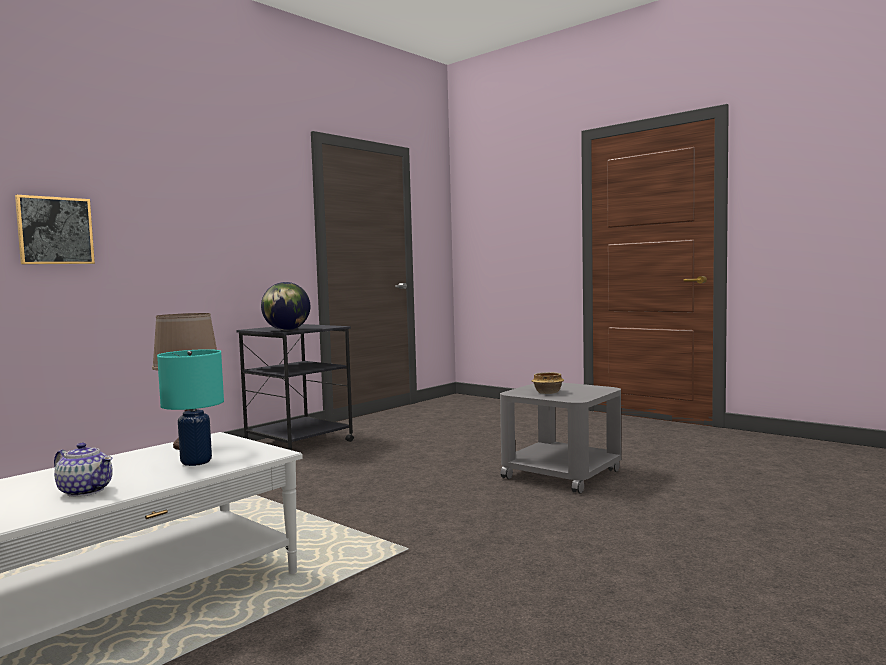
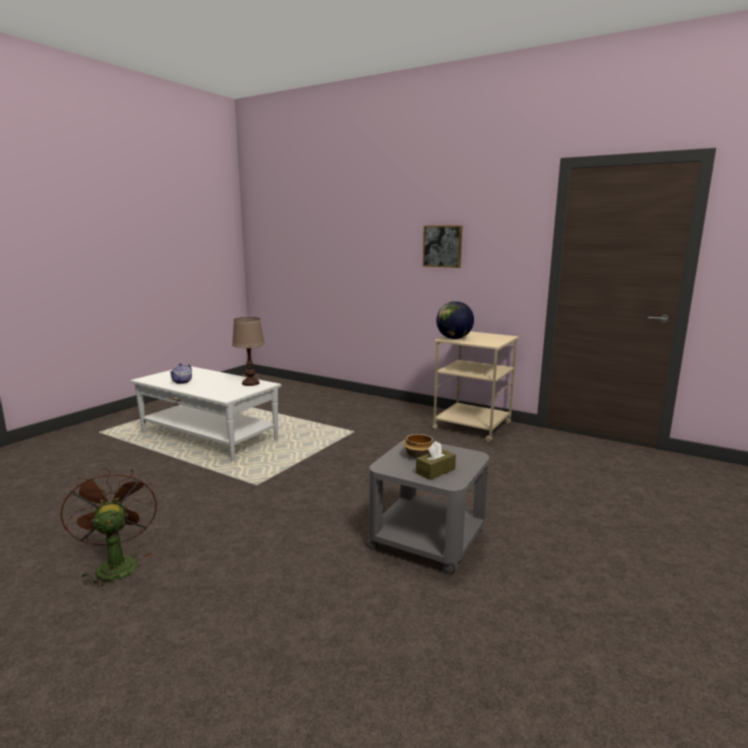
camera: 80 degrees right, 10 degrees up
picture [15,195,95,264] -> picture moved to [423,226,462,268]
turquoise table lamp [157,349,224,466] -> none
black cart [236,324,354,450] -> beige cart [432,331,519,442]
none -> brown fan [60,467,157,590]
none -> brown tissue box [416,441,456,480]

